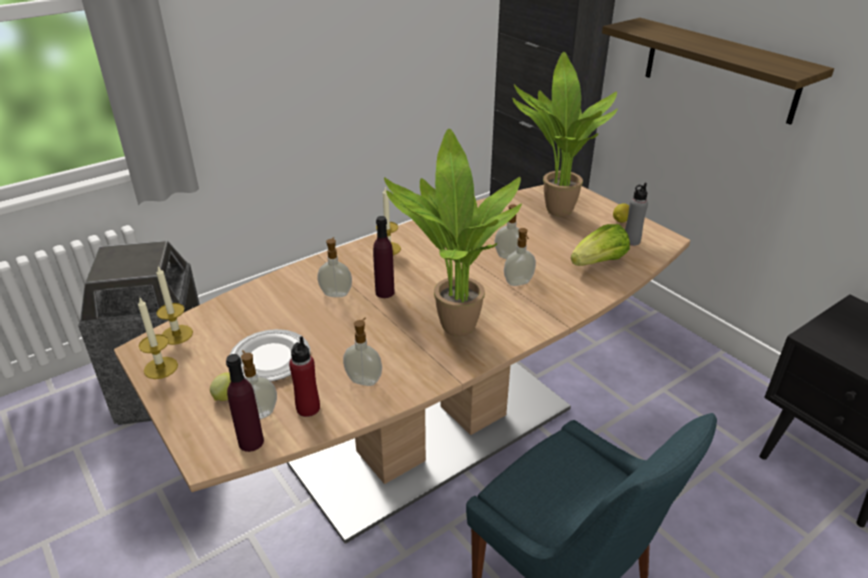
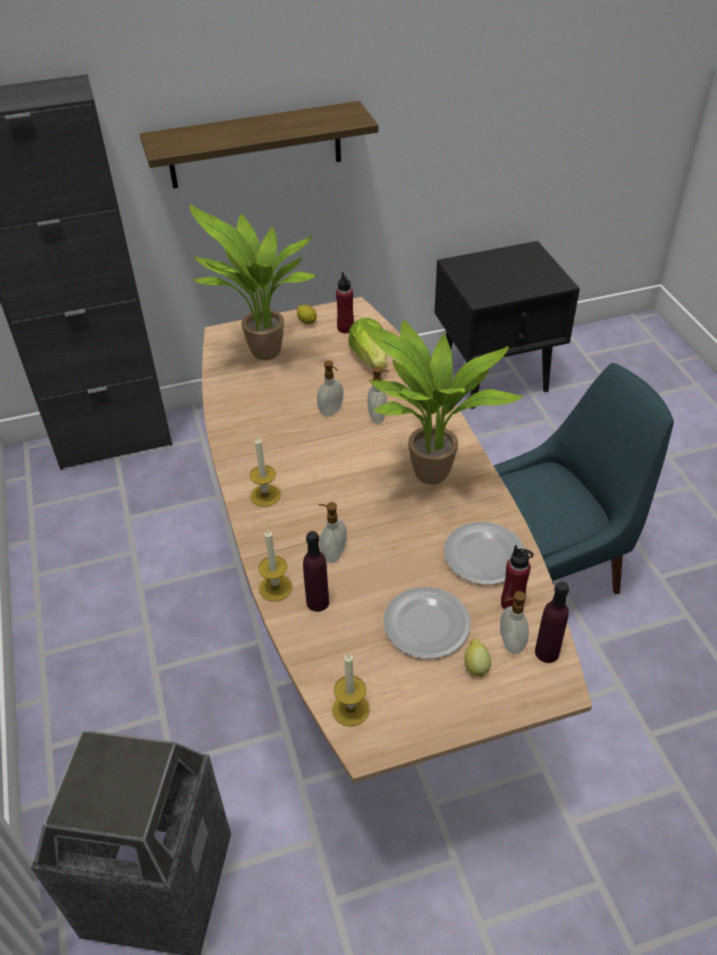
camera: 70 degrees left, 10 degrees up
candle [138,298,178,379] -> candle moved to [258,528,292,602]
soap dispenser [343,318,382,386] -> plate [444,522,525,585]
purple bottle [373,216,395,298] -> purple bottle moved to [303,531,329,612]
grey bottle [625,183,648,246] -> red bottle [336,272,354,333]

